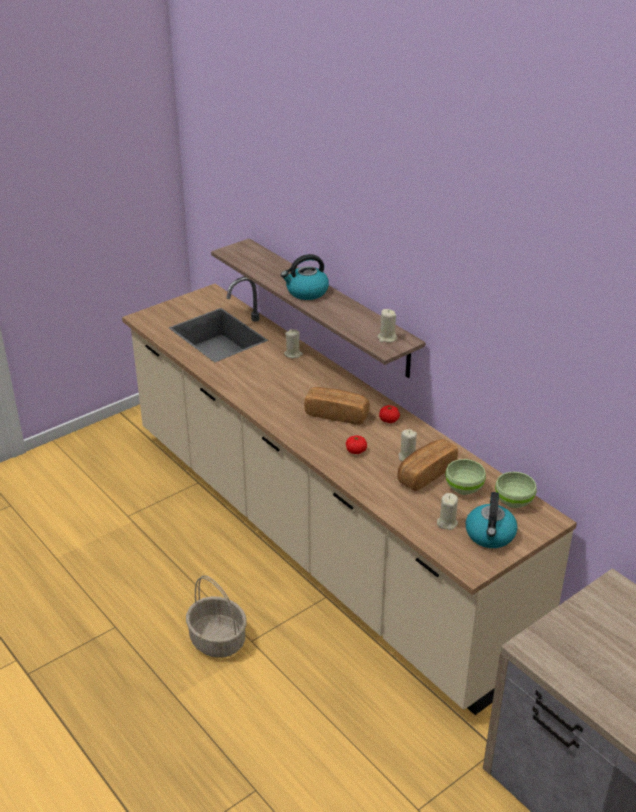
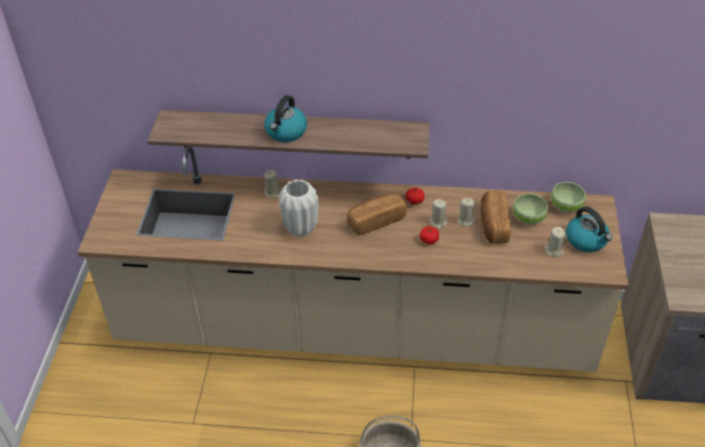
camera: 45 degrees left, 10 degrees up
beige candle [377,309,397,343] -> beige candle moved to [430,199,447,229]
none -> white vase [278,180,318,237]

